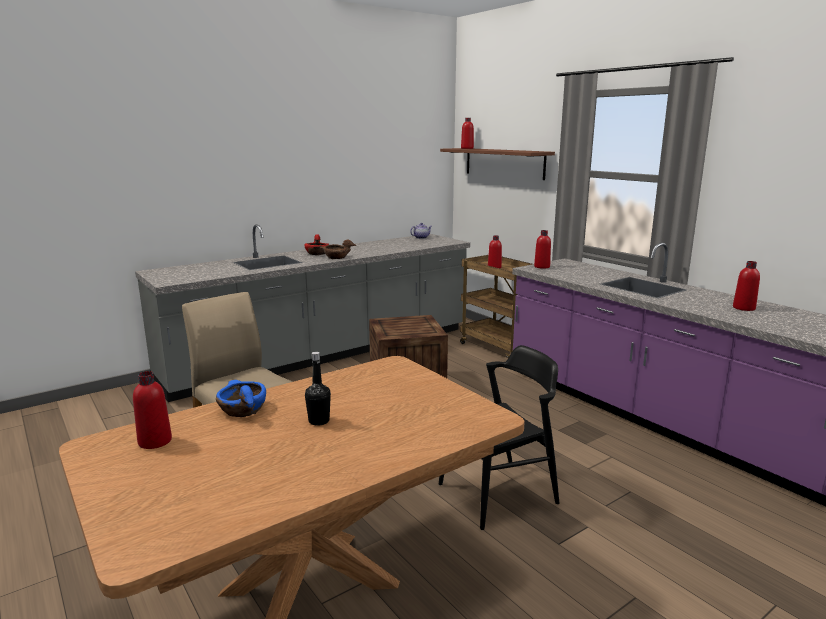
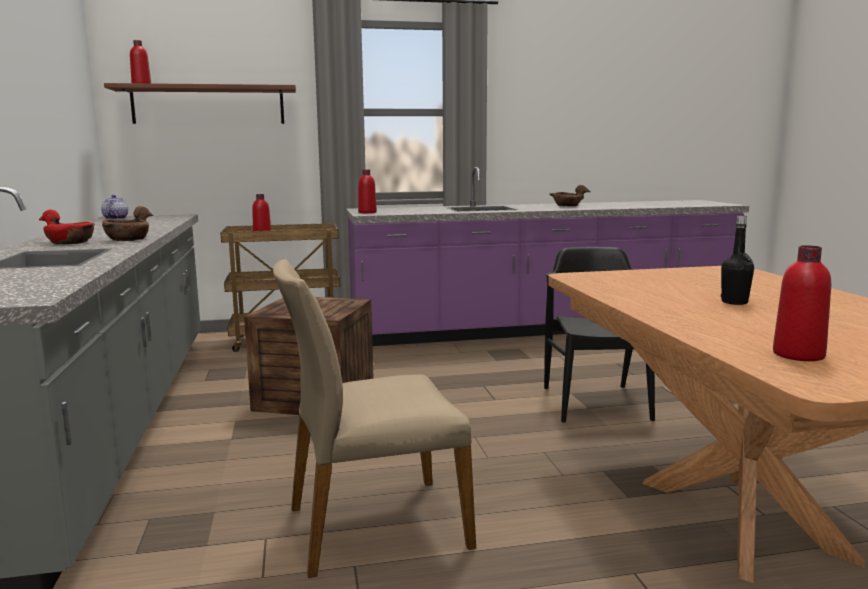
camera: 65 degrees left, 5 degrees down
blue bowl [216,380,266,417] -> none
red bottle [733,261,760,311] -> brown bowl [549,185,590,206]

